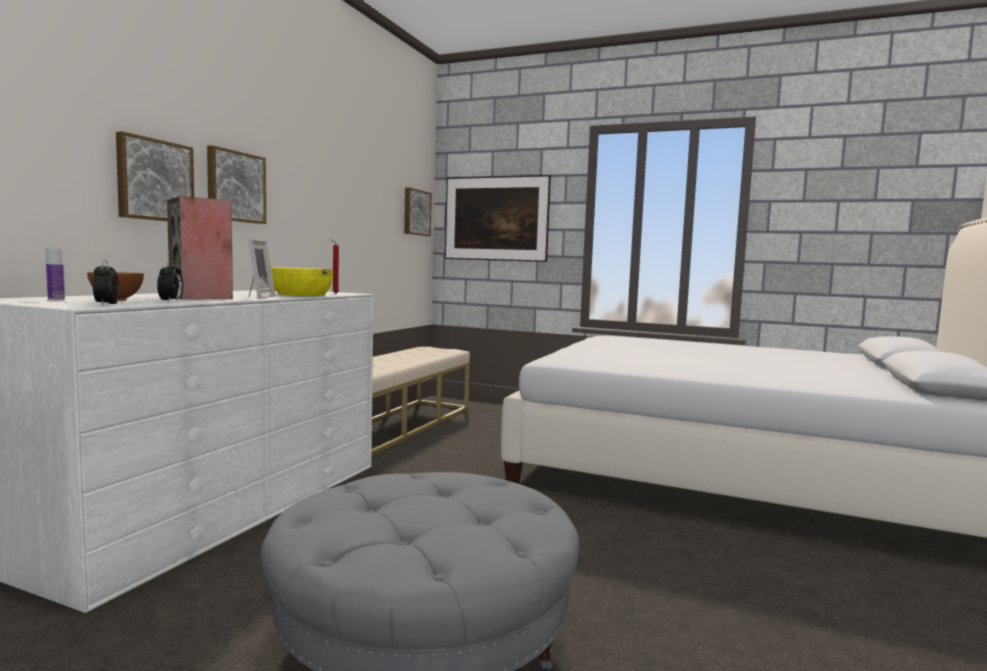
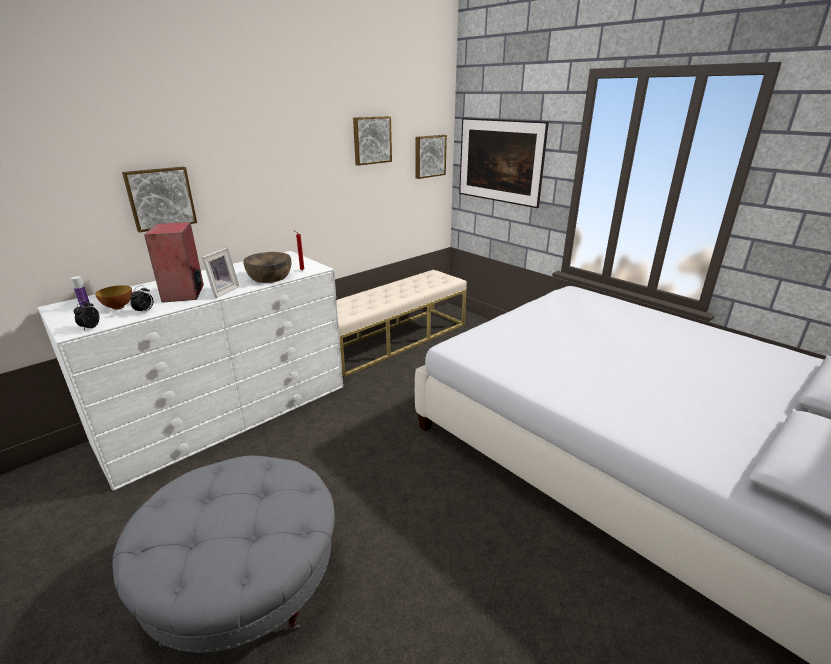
camera: 25 degrees right, 20 degrees up
picture [207,145,266,224] -> picture moved to [353,116,392,165]
yellow bowl [271,267,333,296] -> brown bowl [243,252,291,283]

